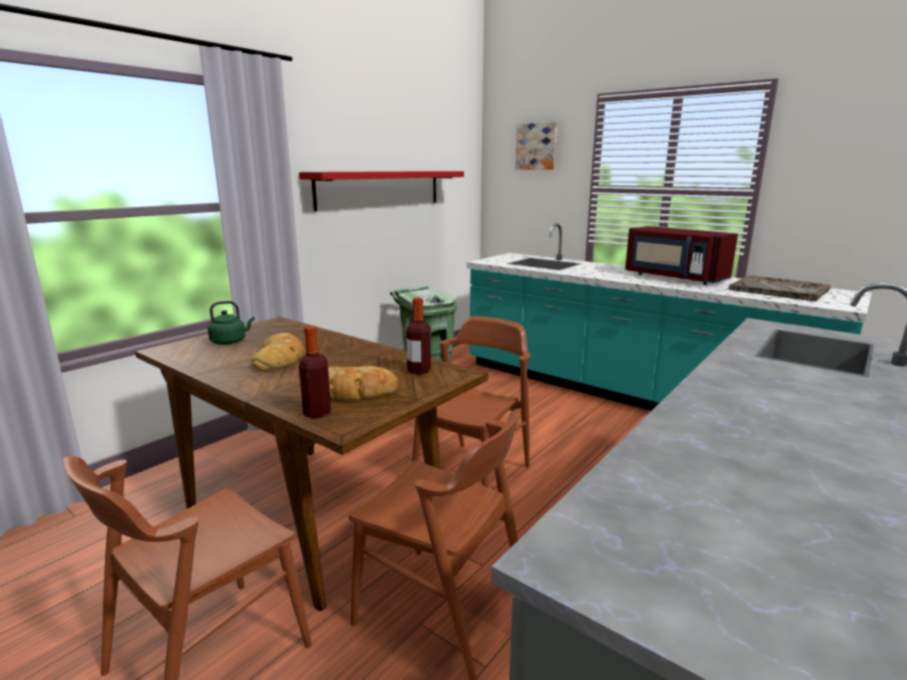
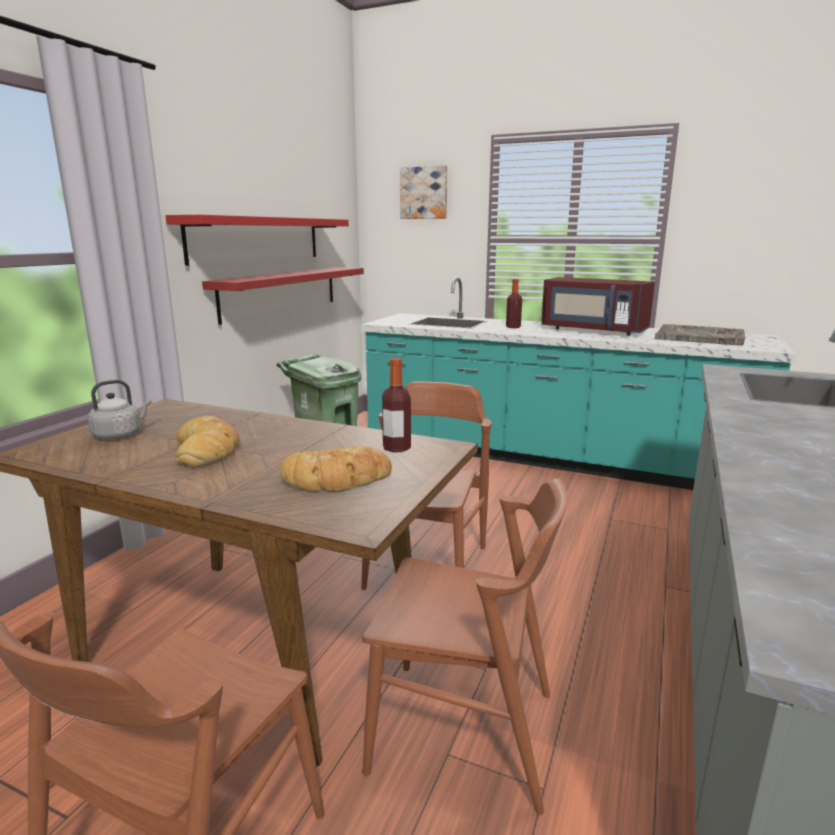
camera: 15 degrees left, 0 degrees up
green kettle [208,301,255,345] -> grey kettle [88,380,152,439]
bottle [299,325,331,418] -> bottle moved to [506,279,522,328]
none -> red shelf [202,267,364,325]

